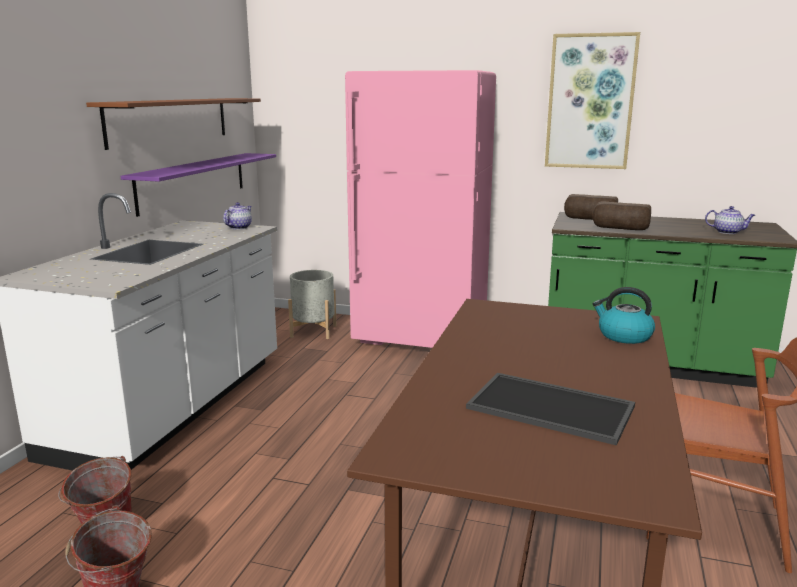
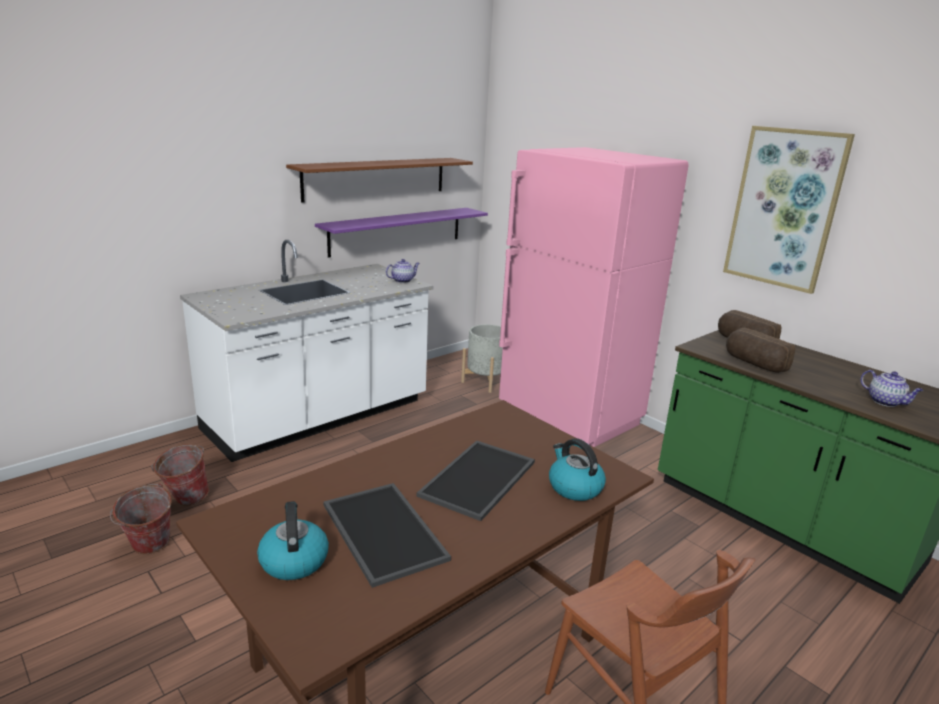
camera: 30 degrees right, 5 degrees up
none -> kettle [257,501,329,580]
none -> tray [416,441,535,521]

